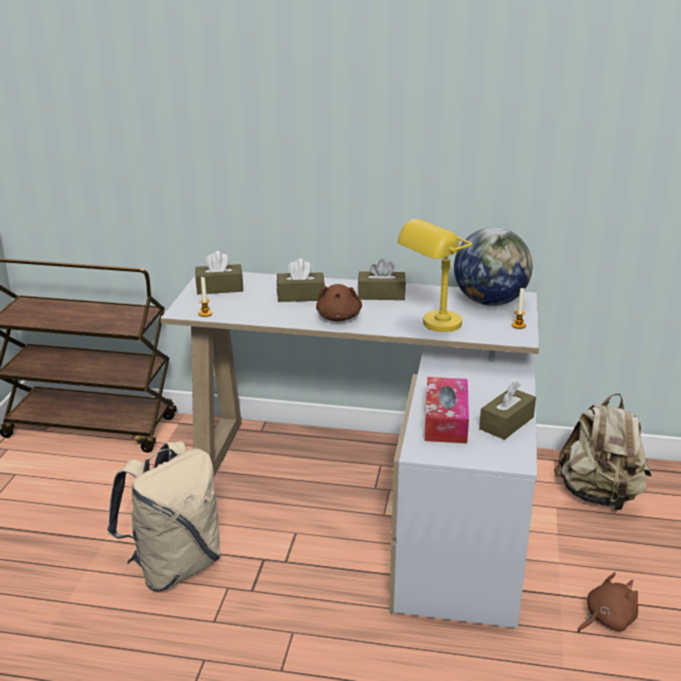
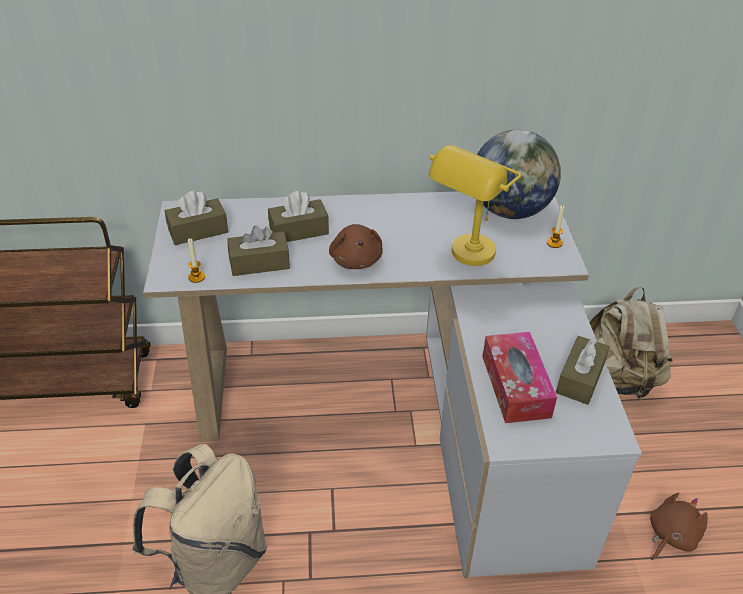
camera: 15 degrees left, 15 degrees up
brown tissue box [358,259,406,300] -> brown tissue box moved to [227,225,290,276]

